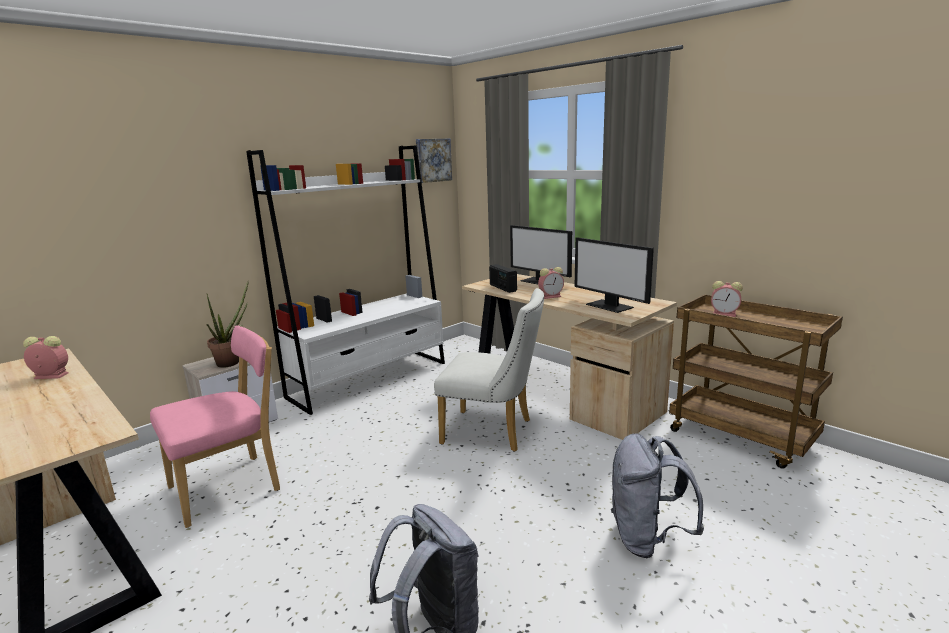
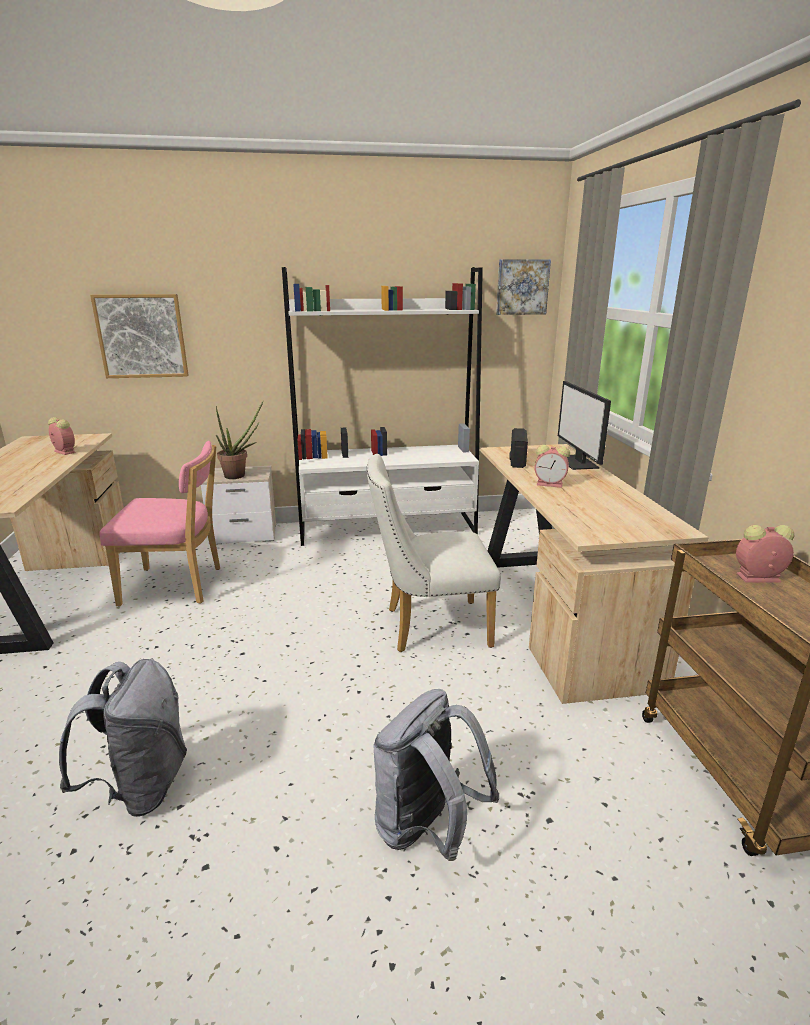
camera: 35 degrees right, 5 degrees up
white chair [434,288,544,452] -> white chair turned 120 degrees clockwise [367,454,501,652]
monitor [575,237,654,313] -> none
alarm clock [711,281,743,317] -> alarm clock turned 120 degrees clockwise [736,525,794,583]
none -> picture [90,294,189,378]

